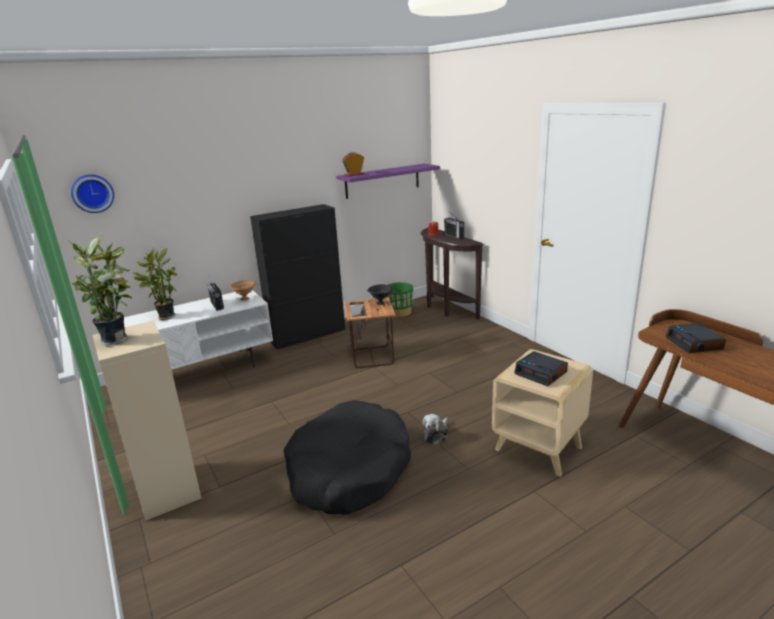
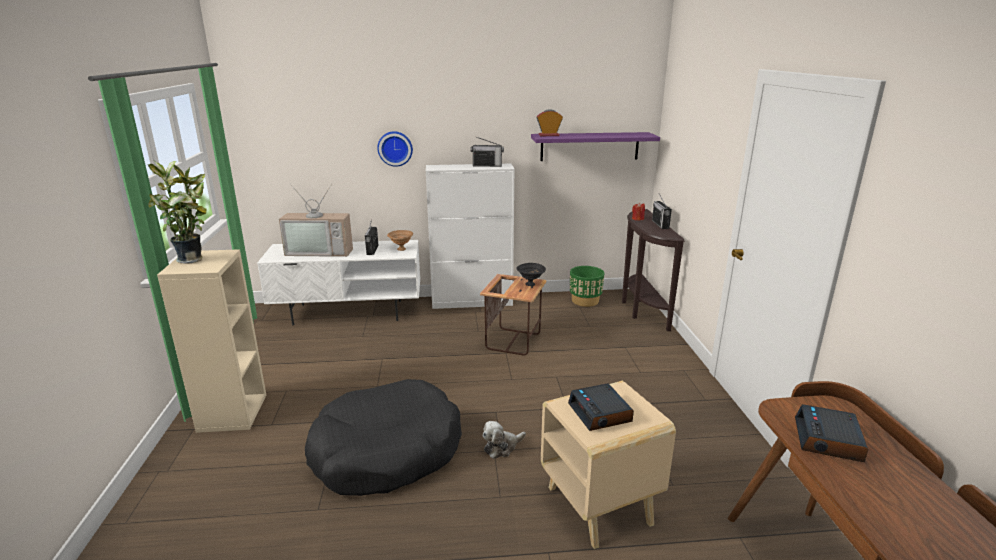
camera: 25 degrees right, 0 degrees up
wall clock [71,174,114,213] -> wall clock moved to [377,131,413,167]
potted plant [133,247,177,320] -> television [279,184,353,257]
black cabinet [250,204,345,350] -> white cabinet [426,164,515,309]
none -> radio [470,137,504,167]

